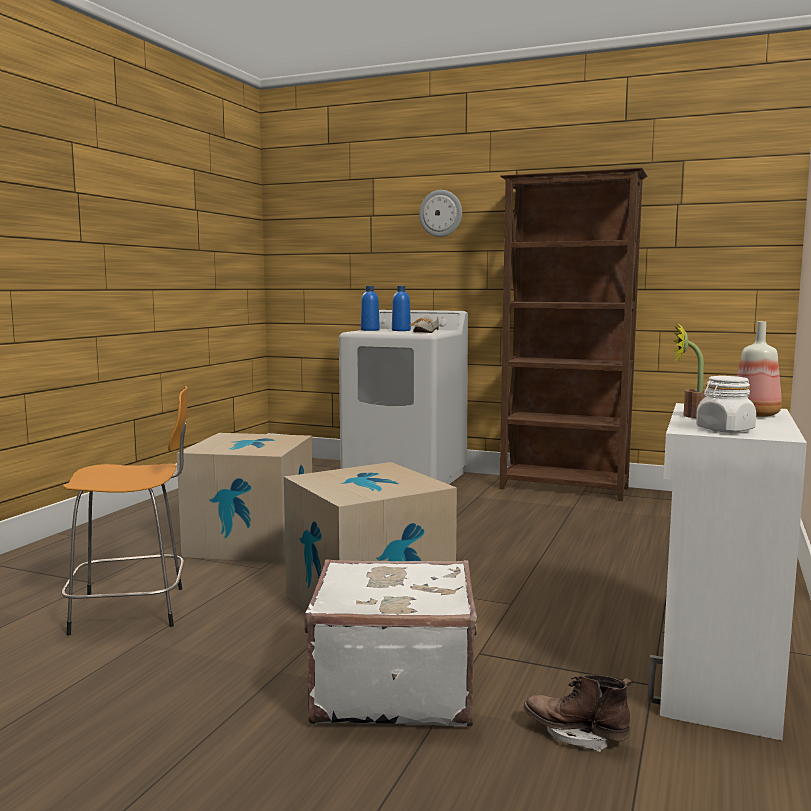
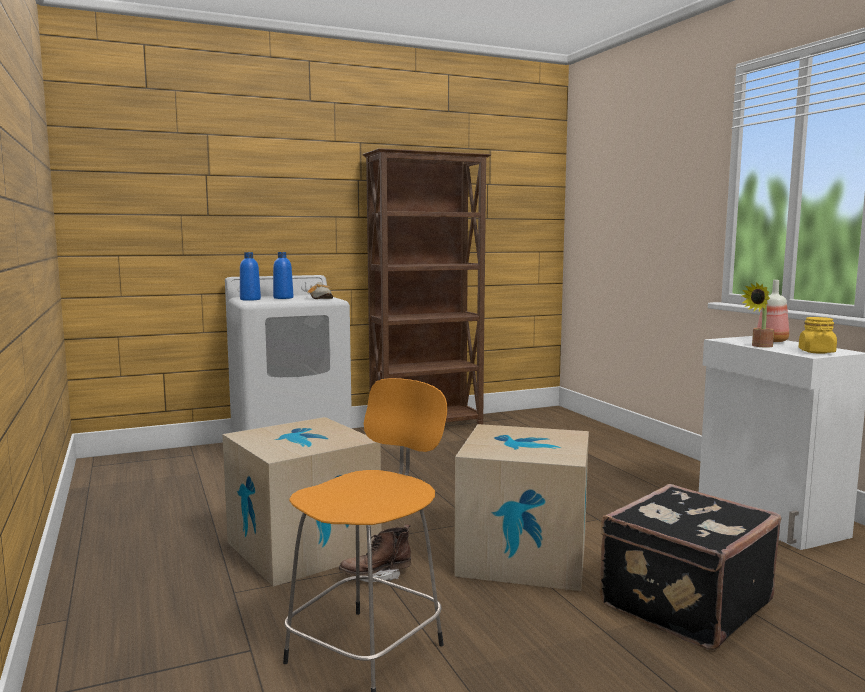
camera: 45 degrees left, 0 degrees up
white suitcase [304,559,477,726] -> black suitcase [600,484,781,650]
wall clock [419,190,462,237] -> none
brown boot [524,675,632,752] -> brown boot moved to [339,524,411,582]
white jar [696,376,756,433] -> yellow jar [799,317,837,354]

